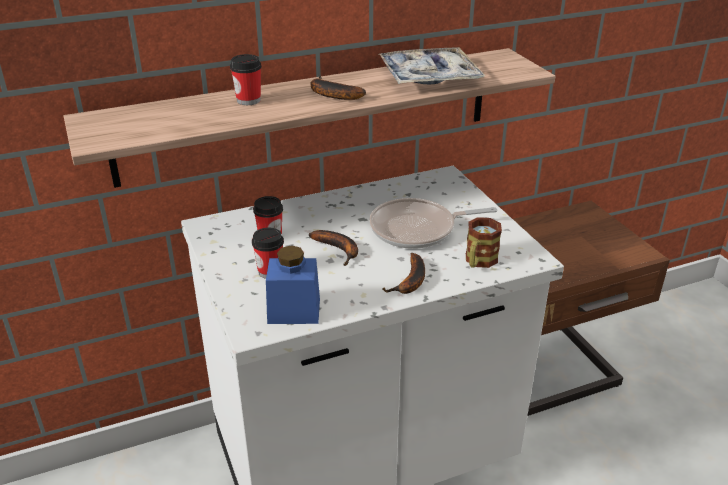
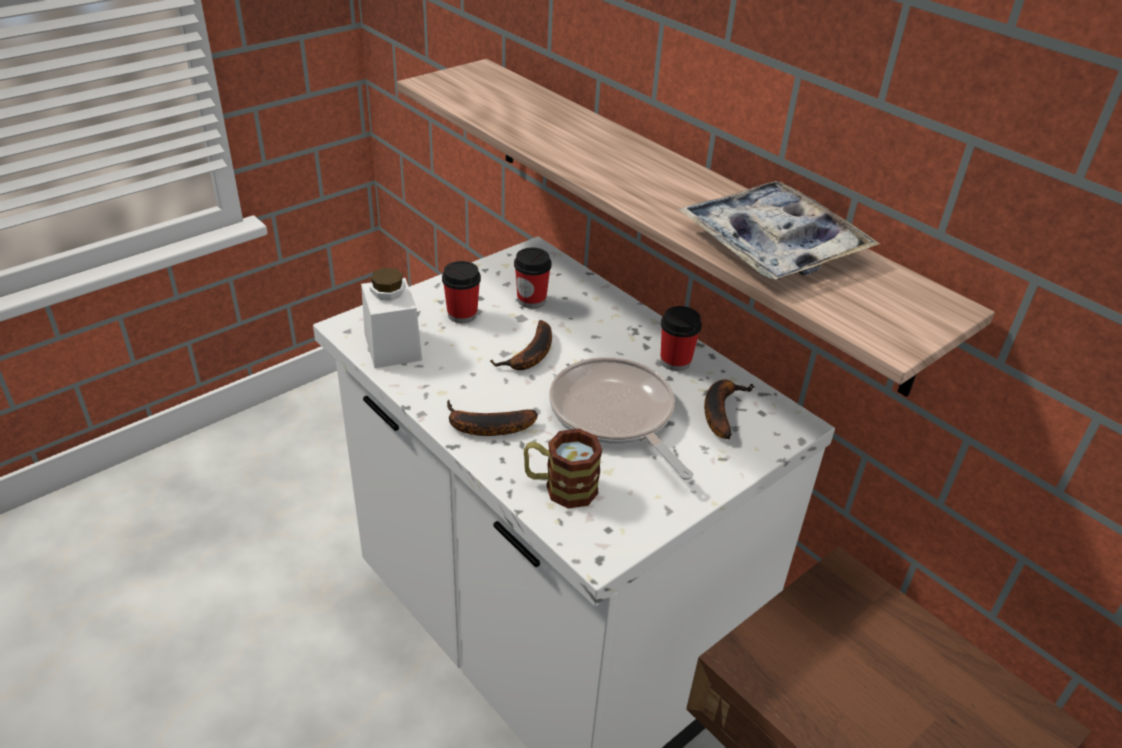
camera: 70 degrees right, 5 degrees up
cup [230,54,262,105] -> cup moved to [661,306,702,371]
blue jar [266,245,320,324] -> white jar [361,268,422,368]
banana [310,76,366,100] -> banana moved to [704,379,755,439]

